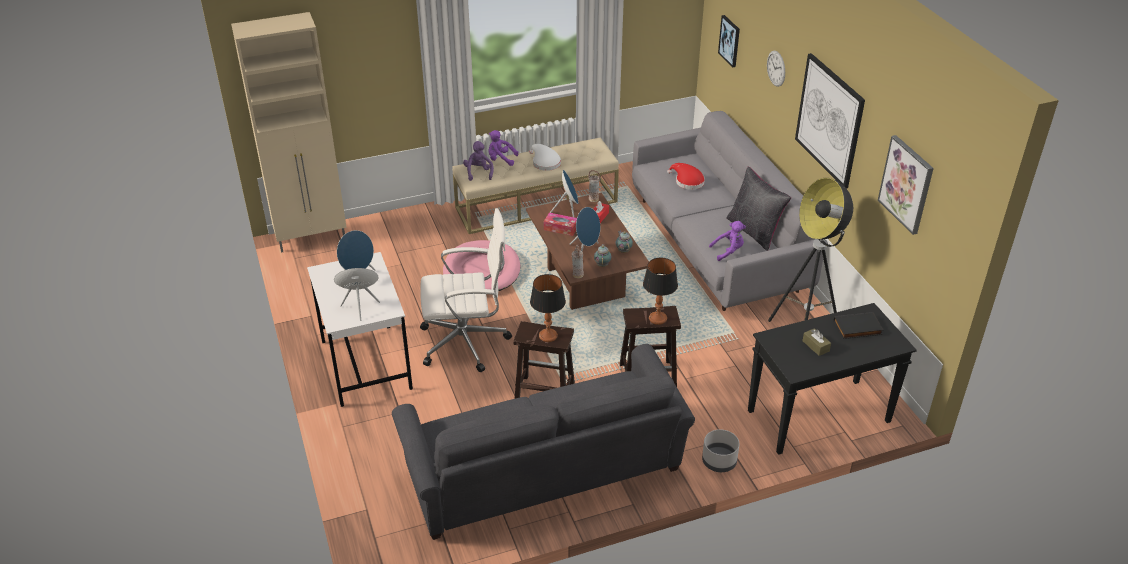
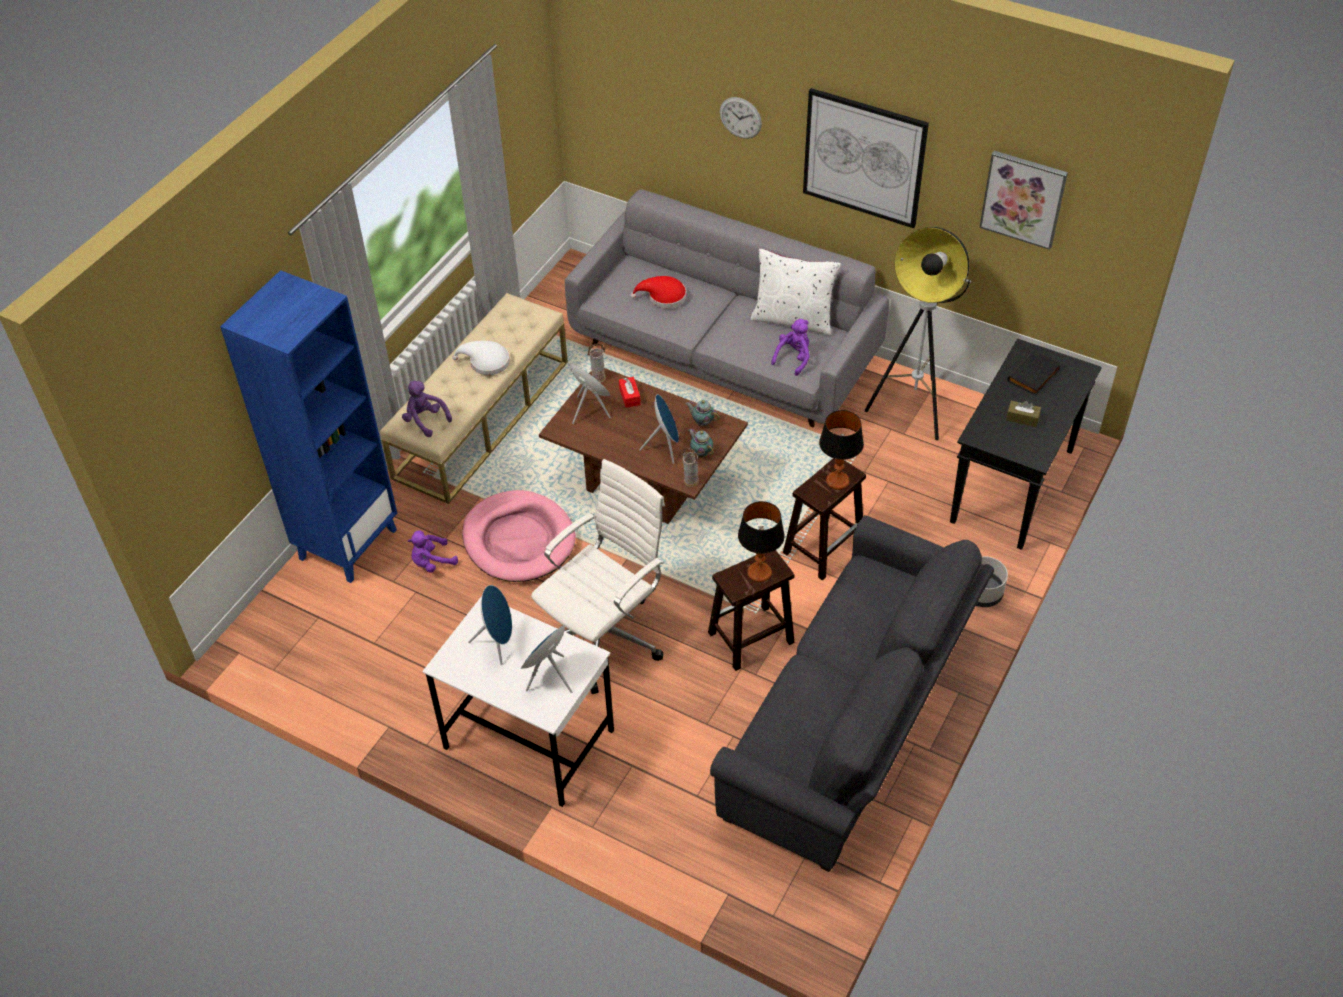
camera: 40 degrees left, 10 degrees up
beige cabinet [231,12,347,253] -> none
purple plush toy [488,130,519,166] -> purple plush toy moved to [408,531,458,573]
tissue box [544,213,577,236] -> none
picture [718,15,740,67] -> none
black pillow [726,166,791,251] -> white pillow [750,249,841,335]
none -> blue bookcase [220,270,397,583]

